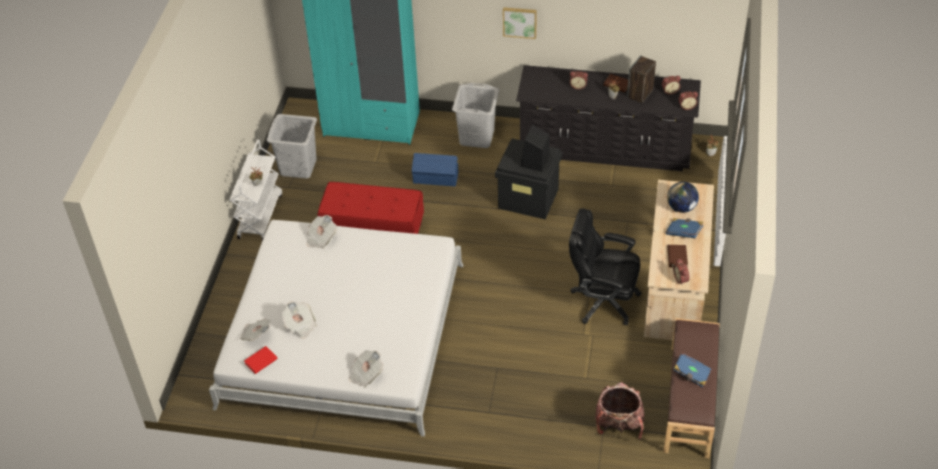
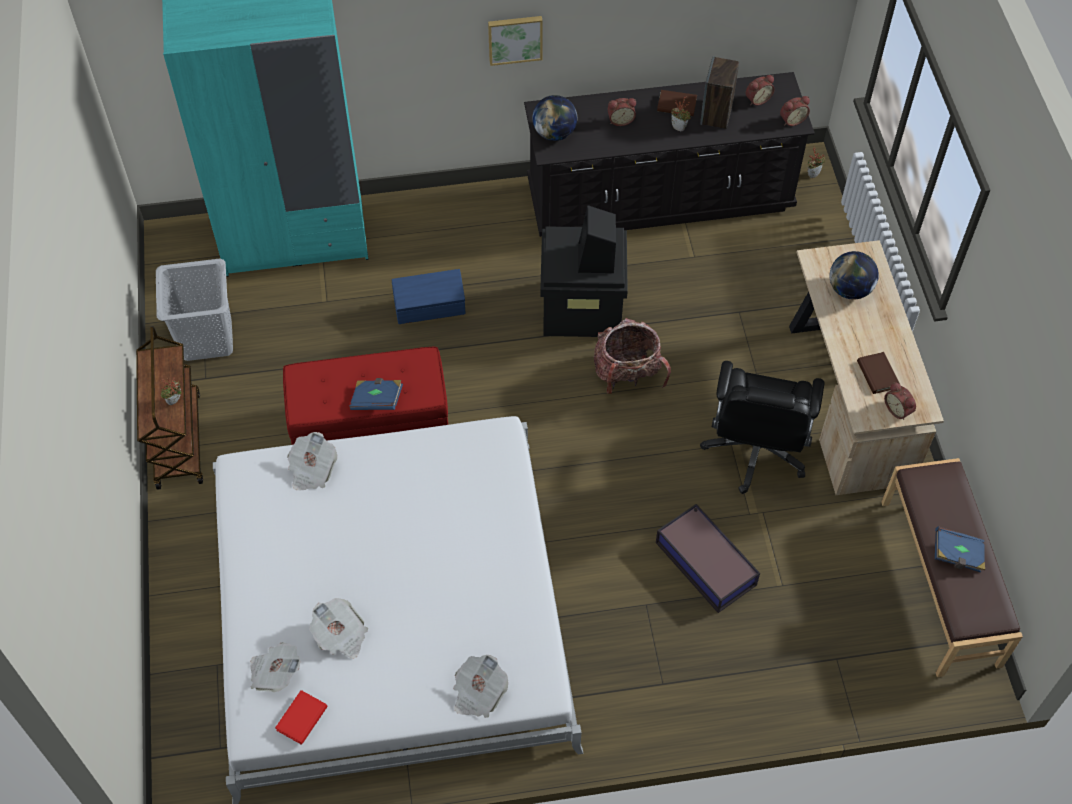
camera: 20 degrees left, 10 degrees up
white cart [230,140,282,240] -> brown cart [136,326,203,490]
grey laundry basket [452,83,499,148] -> none
black office chair [569,209,642,325] -> black office chair turned 75 degrees counterclockwise [700,361,825,494]
backpack [595,382,645,440] -> backpack moved to [594,318,671,394]
blue book [666,218,703,238] -> blue book moved to [349,378,403,410]
none -> globe [532,95,577,141]
none -> storage box [656,504,760,613]

